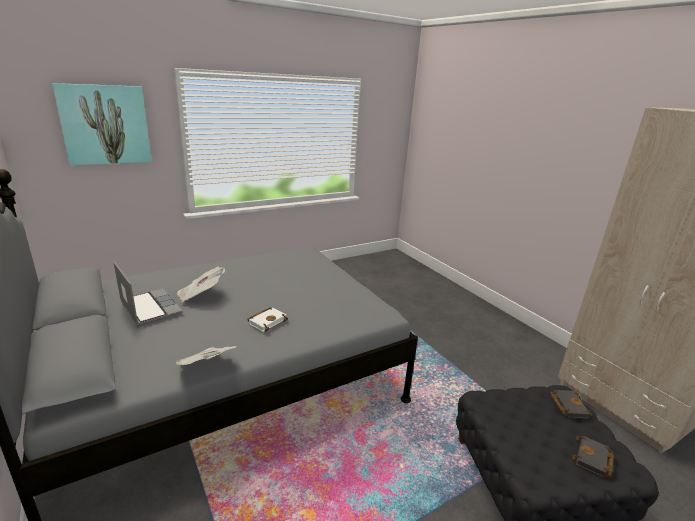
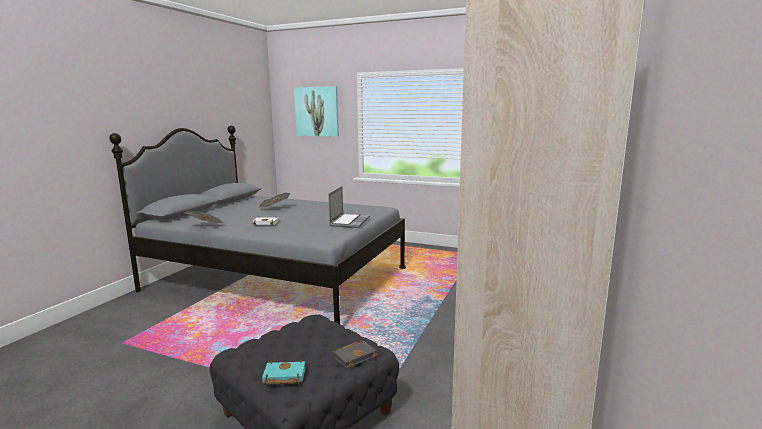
camera: 55 degrees right, 10 degrees down
laptop [114,262,182,326] -> laptop moved to [328,186,370,228]
black book [572,436,614,477] -> turquoise book [262,360,306,385]

